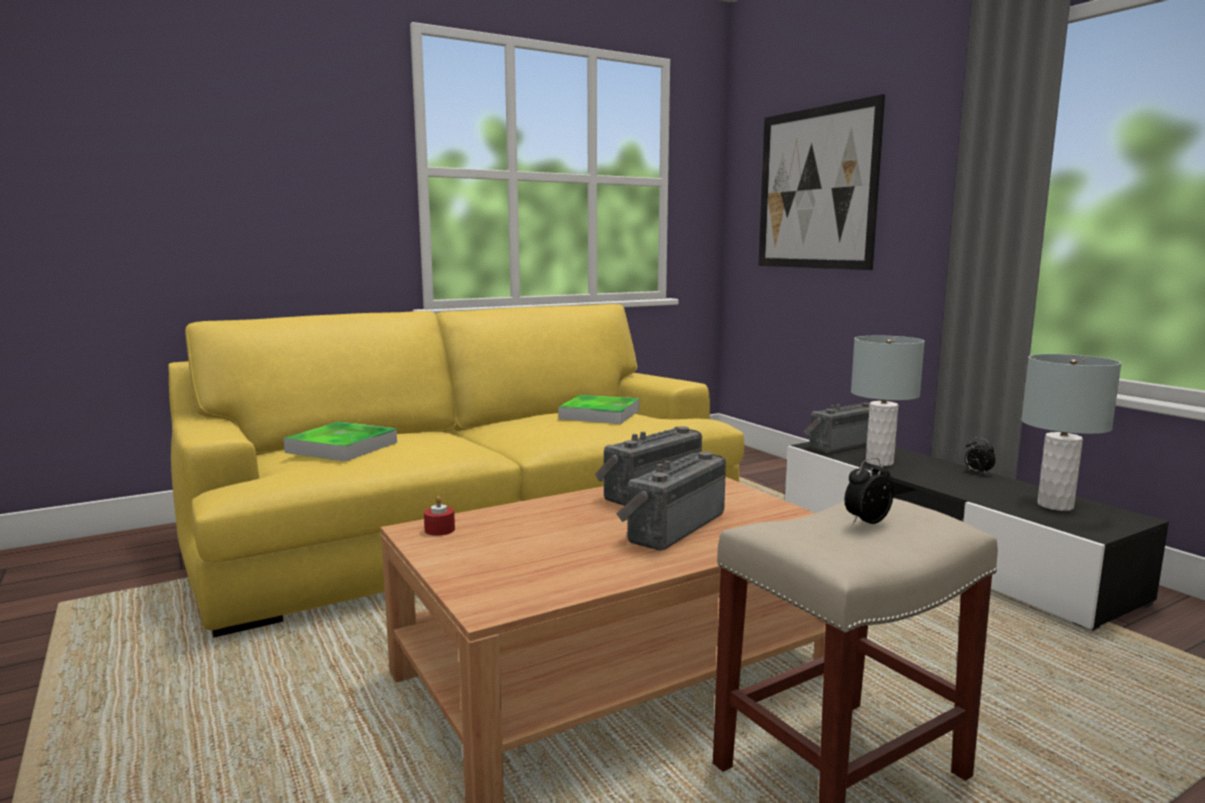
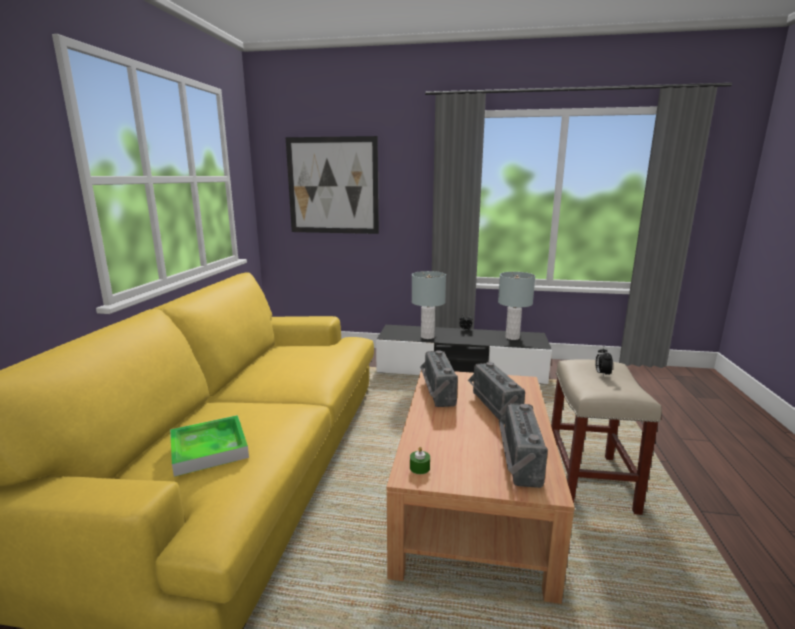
camera: 50 degrees left, 5 degrees up
red candle [424,496,455,536] -> green candle [410,447,430,474]
tray [559,395,639,424] -> none
radio [804,403,870,453] -> radio moved to [499,403,548,488]

